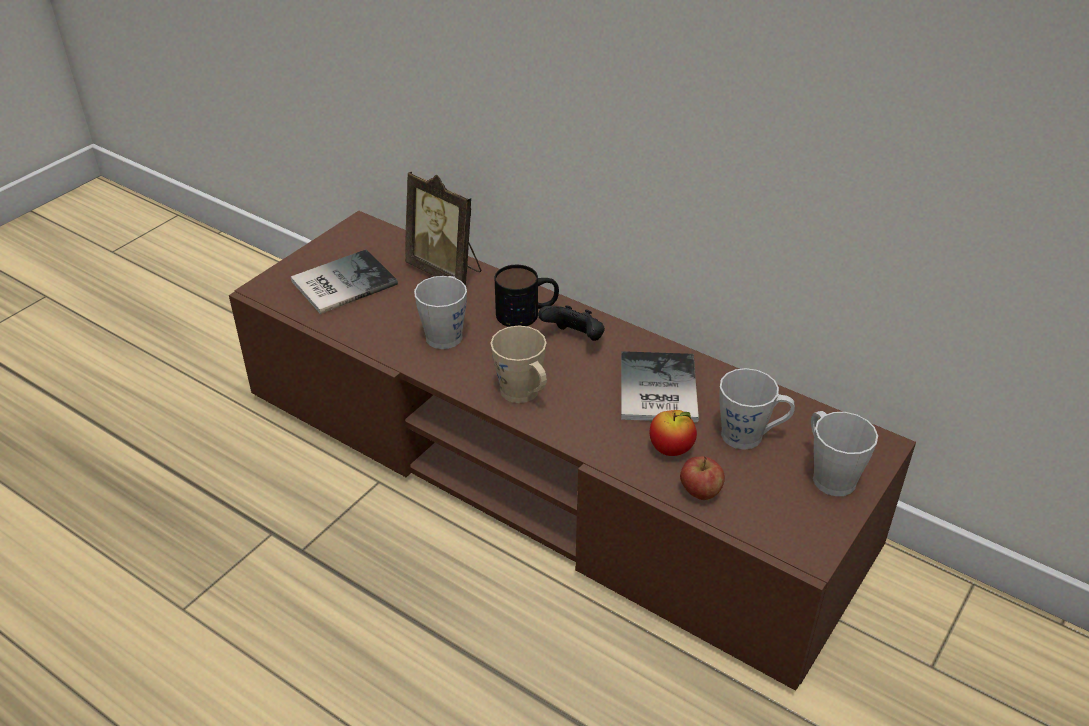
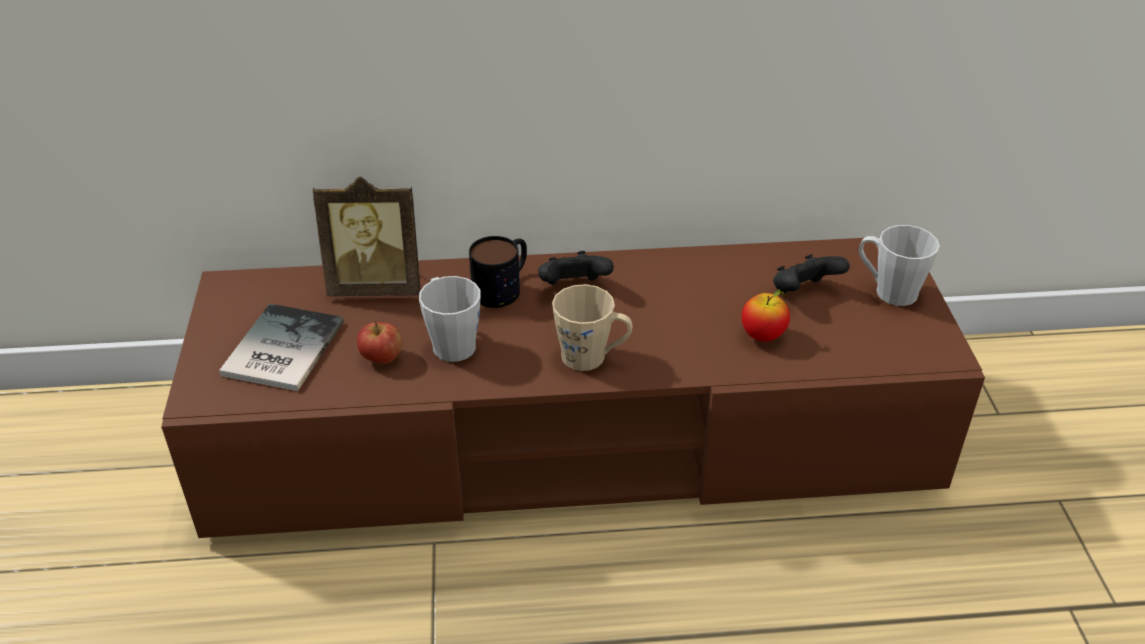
camera: 40 degrees left, 0 degrees up
book [621,351,699,422] -> none
apple [680,456,725,500] -> apple moved to [357,321,402,364]
grey mug [719,368,795,450] -> black game controller [773,254,850,294]

